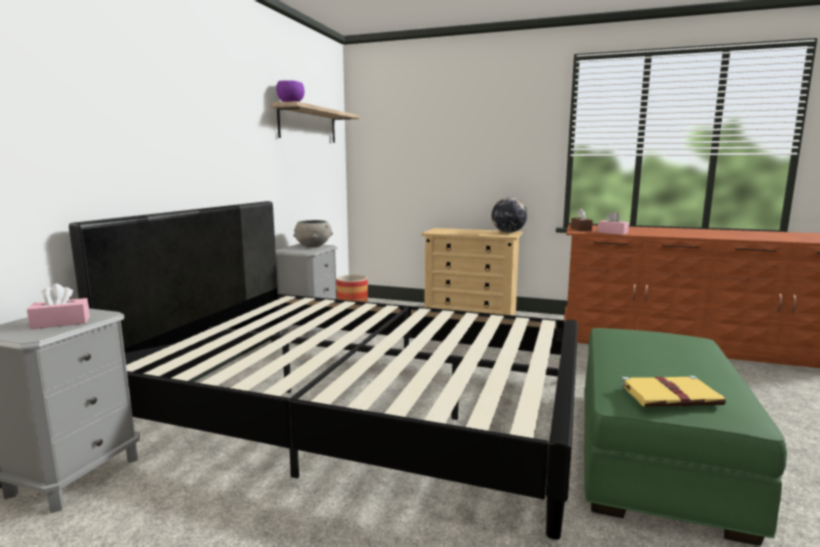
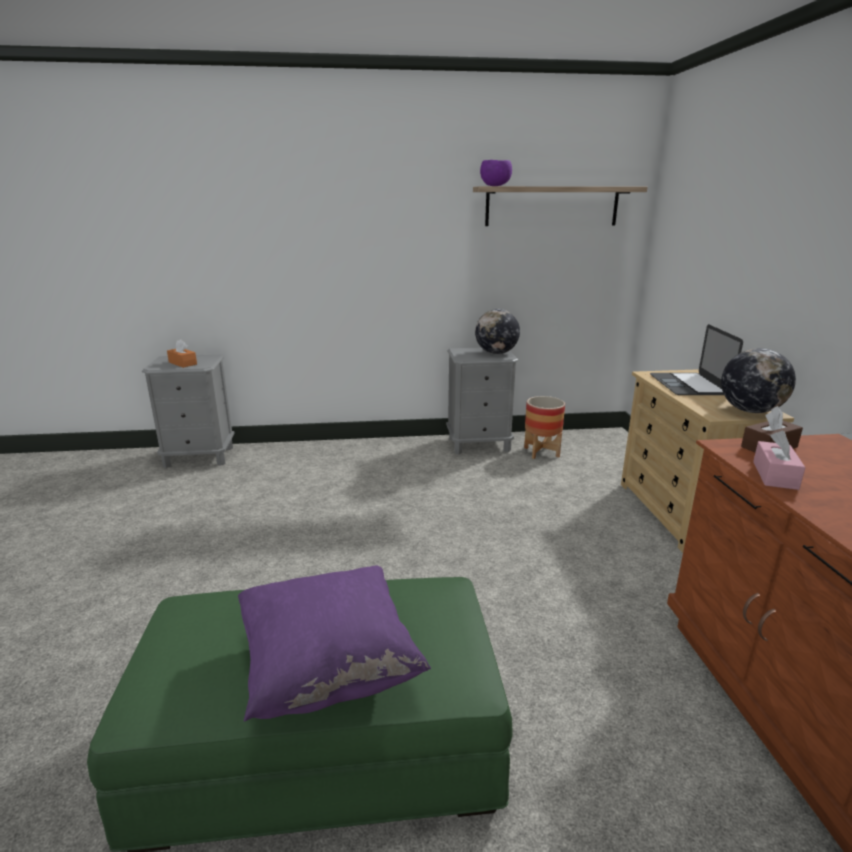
camera: 65 degrees right, 10 degrees up
pink tissue box [27,284,90,329] -> orange tissue box [167,339,197,368]
black bed [69,201,578,540] -> none
grey bowl [293,220,333,247] -> globe [475,309,520,354]
yellow book [621,376,726,407] -> none
none -> purple pillow [238,565,431,722]
none -> laptop [650,324,743,395]

